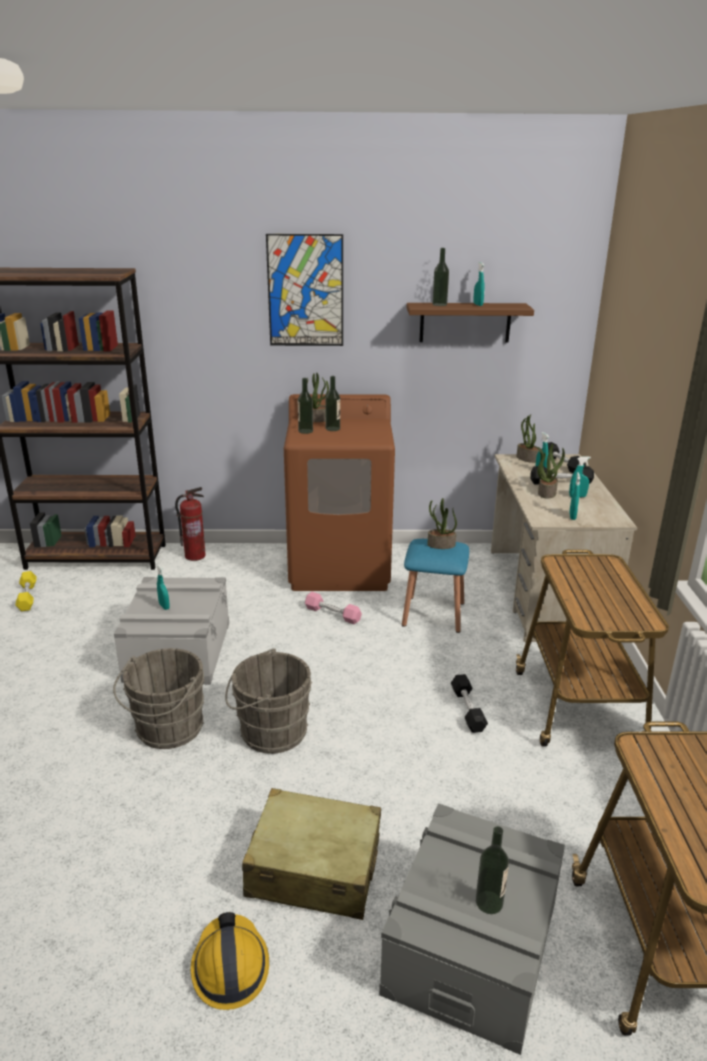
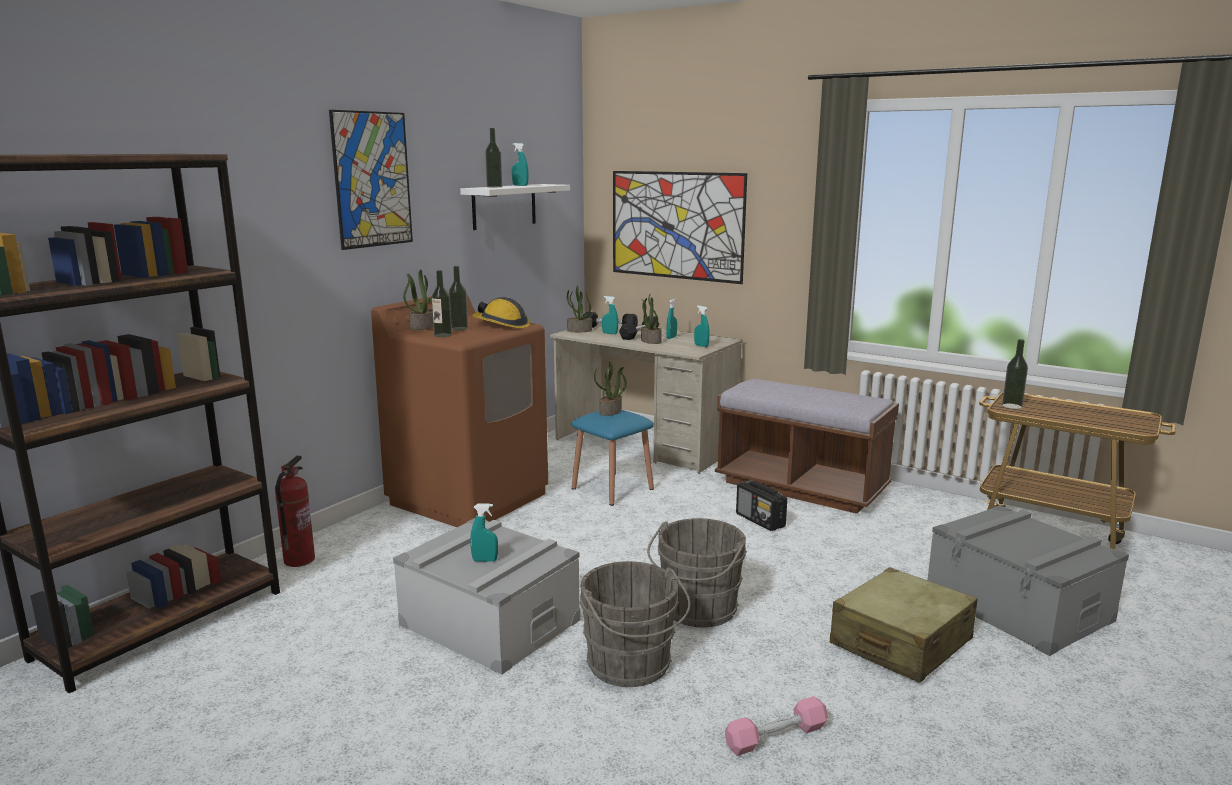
camera: 55 degrees left, 10 degrees down
yellow dumbbell [15,571,37,611] -> none
hard hat [191,912,269,1010] -> hard hat moved to [472,297,530,328]
pink dumbbell [305,592,362,624] -> pink dumbbell moved to [725,696,828,756]
brown shelf [406,303,534,343] -> white shelf [460,184,570,230]
black dumbbell [451,674,488,733] -> radio [736,480,787,531]
bottle [476,826,509,914] -> bottle moved to [1002,339,1028,409]
cart [516,550,669,746] -> brown bench [715,379,899,514]
none -> picture [613,171,747,284]

